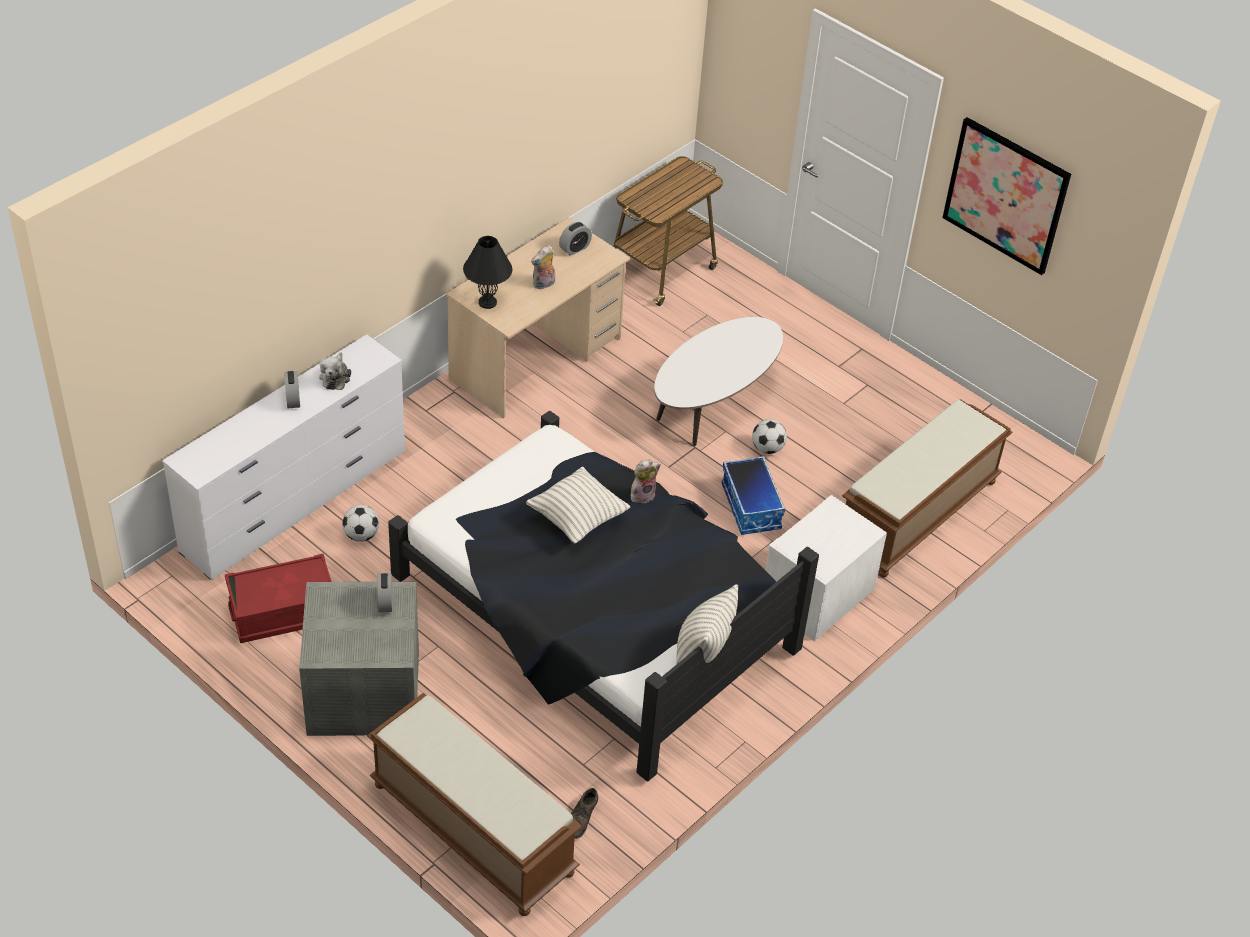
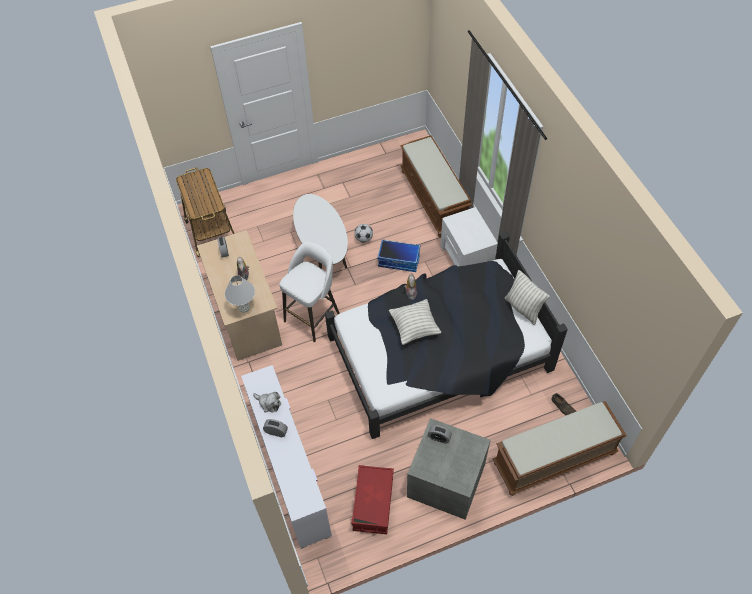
camera: 60 degrees left, 10 degrees up
football [342,505,379,542] -> none
black table lamp [463,236,512,309] -> white table lamp [225,275,255,313]
picture [942,117,1071,275] -> none
none -> white stool [279,242,340,342]

